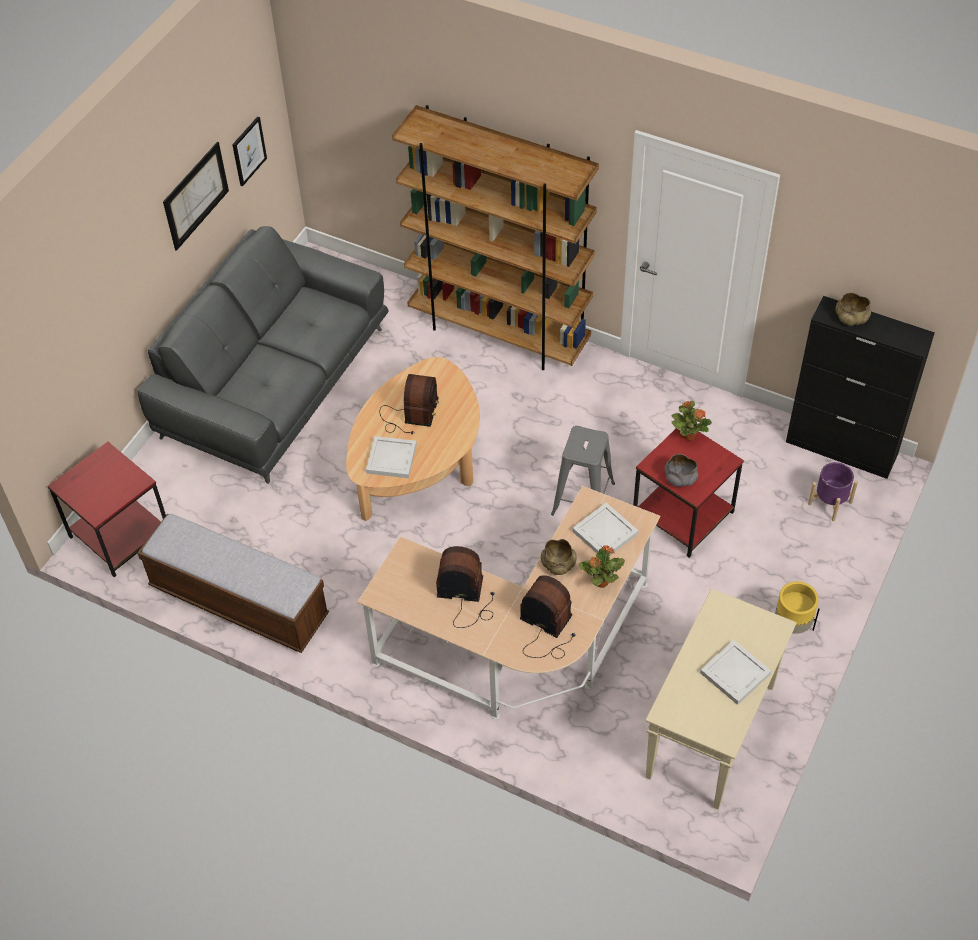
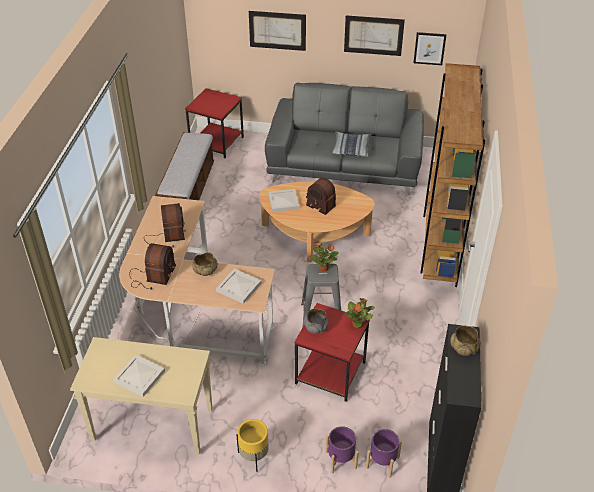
camera: 70 degrees right, 10 degrees down
radio [379,374,439,434] -> radio turned 45 degrees clockwise [306,177,336,215]
potted plant [579,545,625,588] -> potted plant moved to [309,242,339,272]
none -> picture [249,11,306,51]
none -> purple planter [325,426,359,474]
none -> pillow [332,132,371,157]

